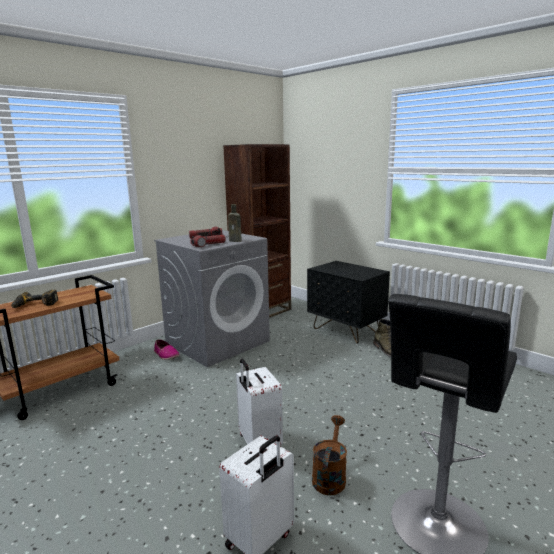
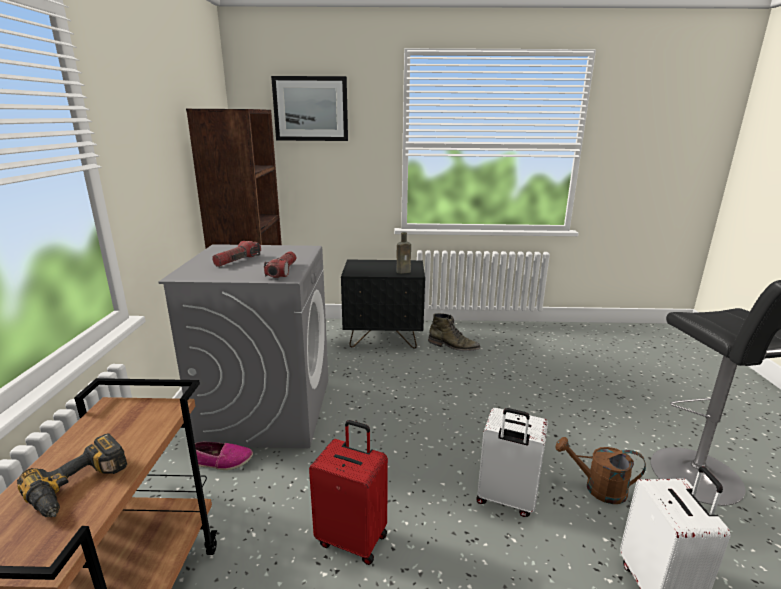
camera: 45 degrees left, 5 degrees up
brown bottle [228,204,242,242] -> brown bottle moved to [397,232,411,274]
brown watering can [312,415,347,495] -> brown watering can turned 45 degrees counterclockwise [555,437,646,504]
none -> picture [271,76,348,141]
none -> red suitcase [309,420,388,565]

